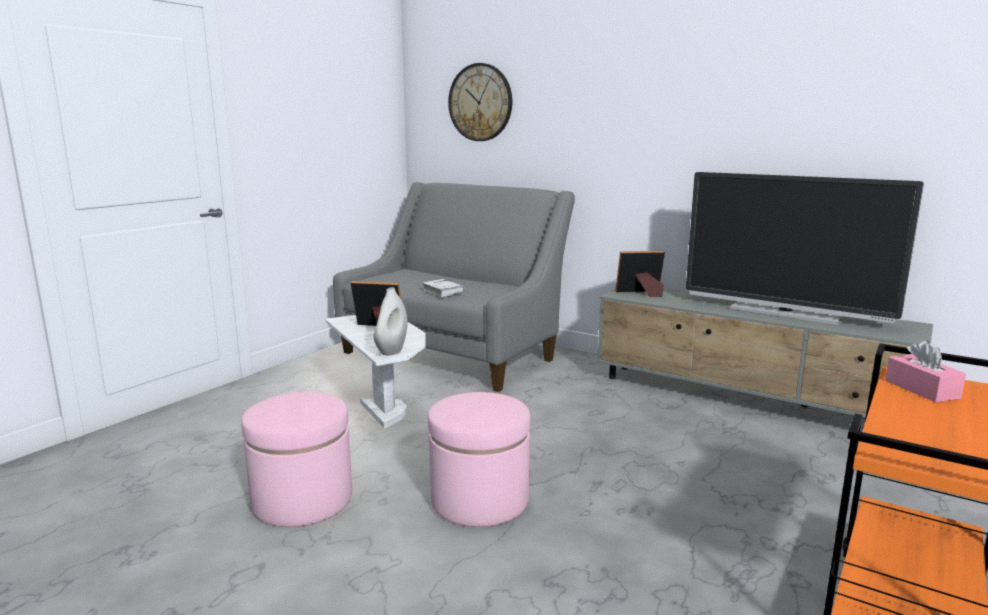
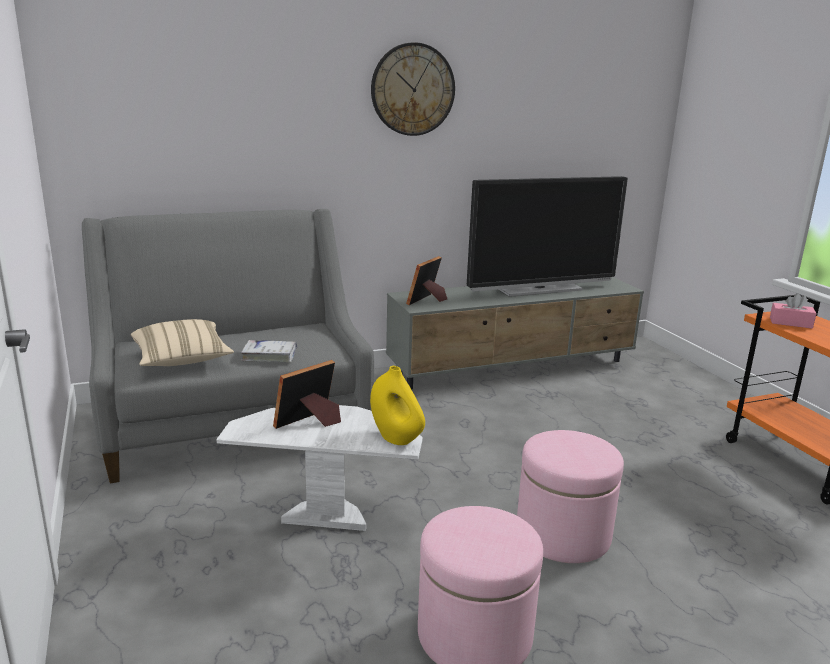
camera: 55 degrees left, 5 degrees up
white vase [374,287,408,355] -> yellow vase [370,366,425,445]
wall clock [448,63,512,141] -> wall clock moved to [371,42,455,136]
none -> beige pillow [131,319,234,366]

